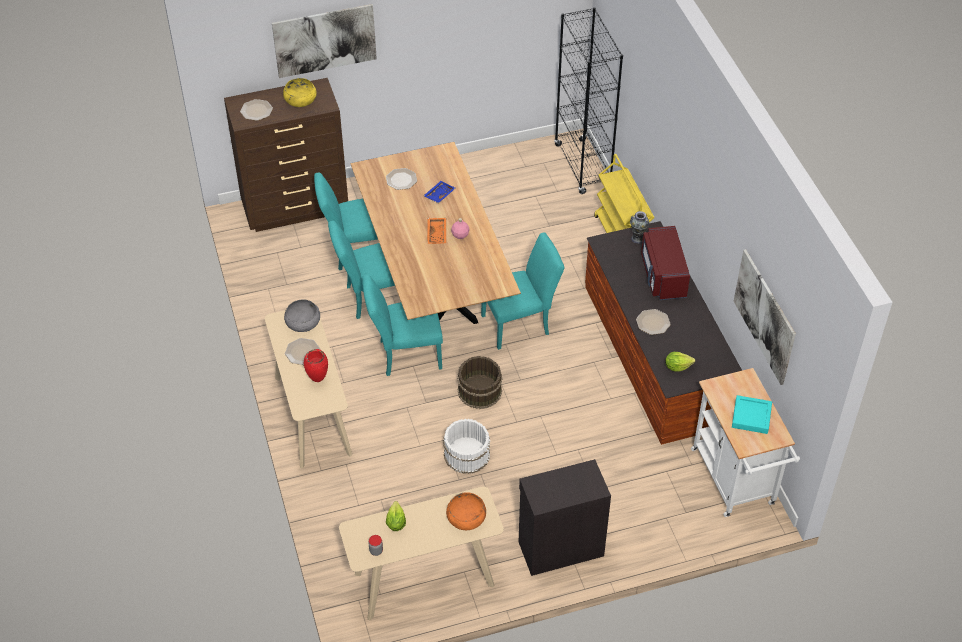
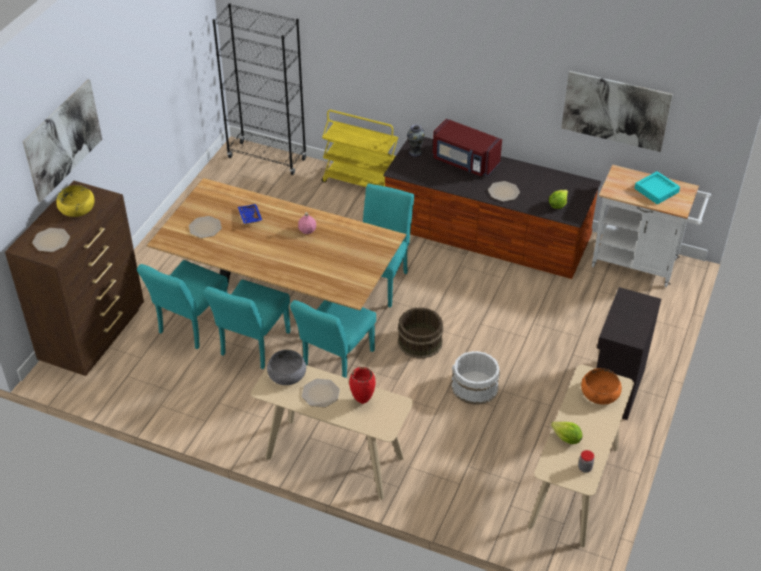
camera: 50 degrees left, 5 degrees down
orange tray [427,218,446,244] -> none

